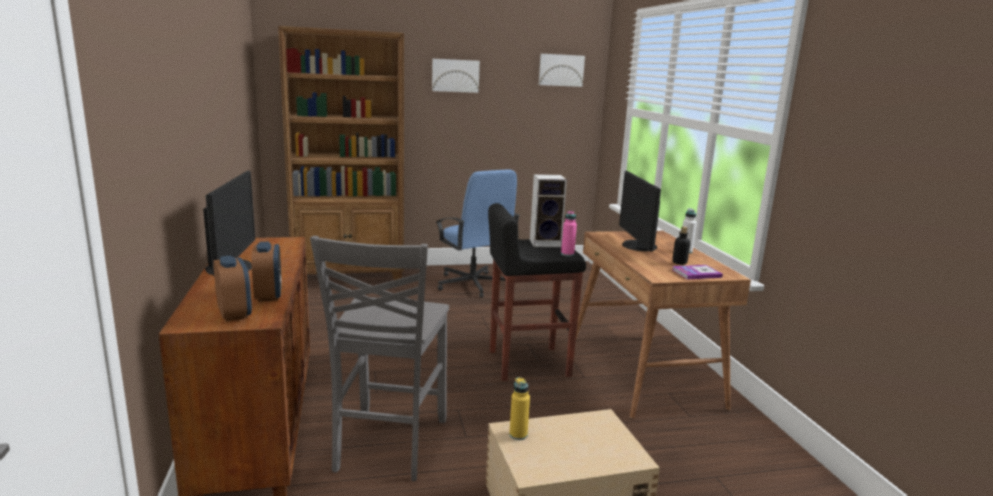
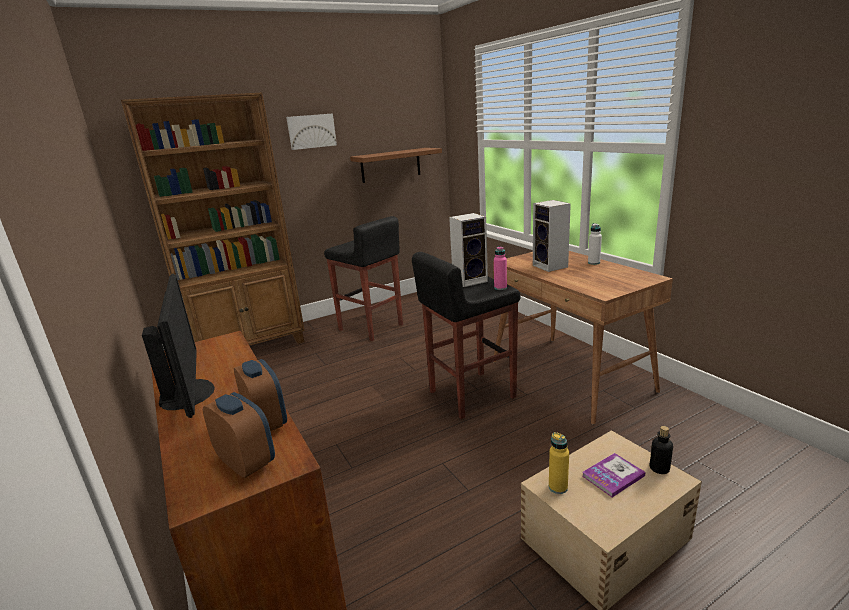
camera: 15 degrees left, 5 degrees up
grey chair [310,236,449,481] -> none
blue office chair [435,170,520,298] -> black stool [324,216,403,341]
picture [539,54,585,87] -> none
monitor [619,171,661,252] -> speaker [533,200,571,272]
bottle [672,227,690,265] -> bottle moved to [650,426,673,474]
book [673,265,723,279] -> book moved to [582,453,645,497]
none -> brown shelf [350,148,442,183]

